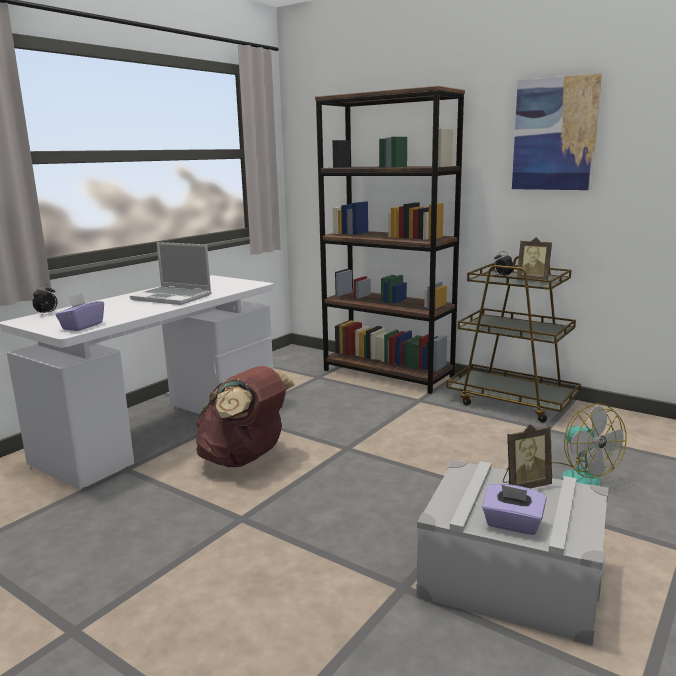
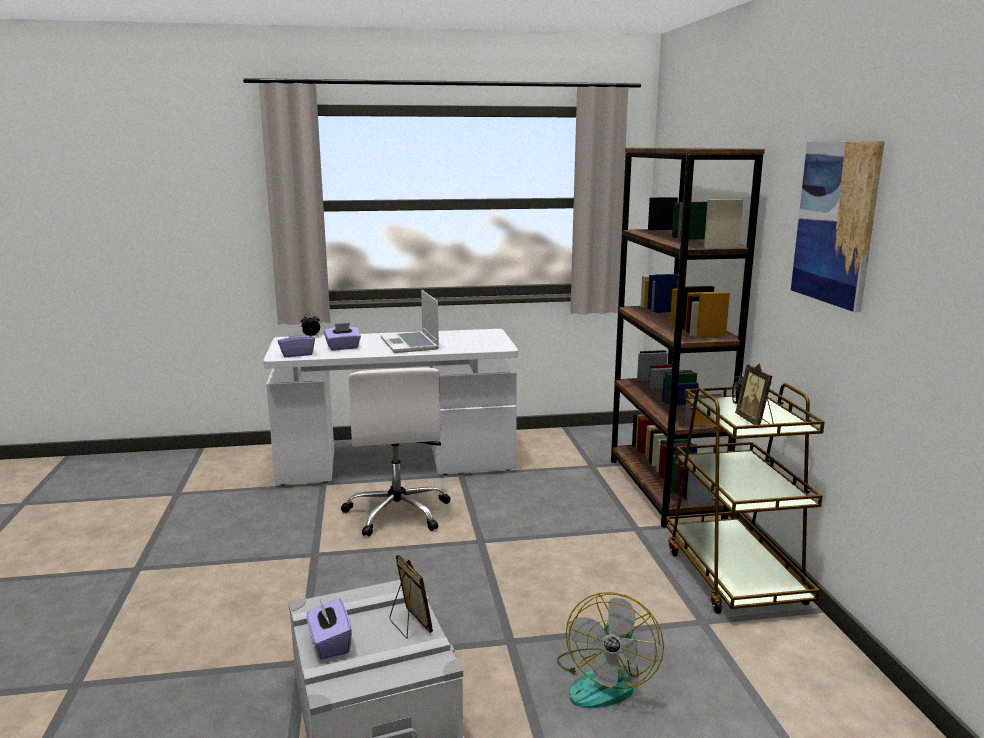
camera: 45 degrees right, 0 degrees up
brown backpack [196,366,295,467] -> white office chair [341,367,450,536]
picture frame [503,424,552,488] -> picture frame turned 150 degrees counterclockwise [389,555,433,639]
none -> purple tissue box [324,323,361,350]

